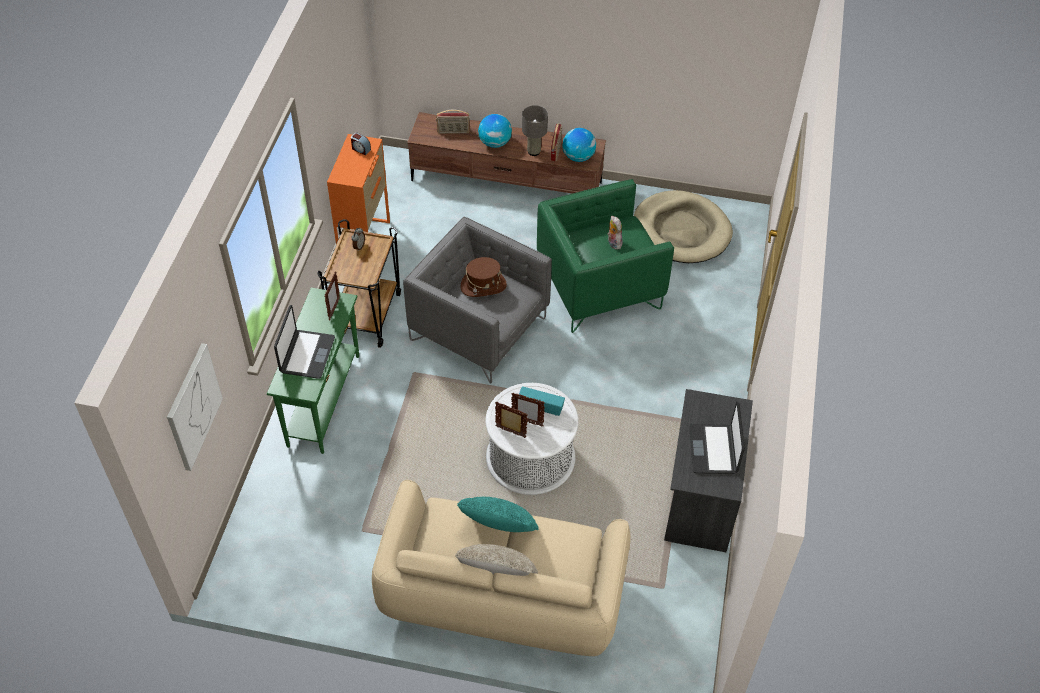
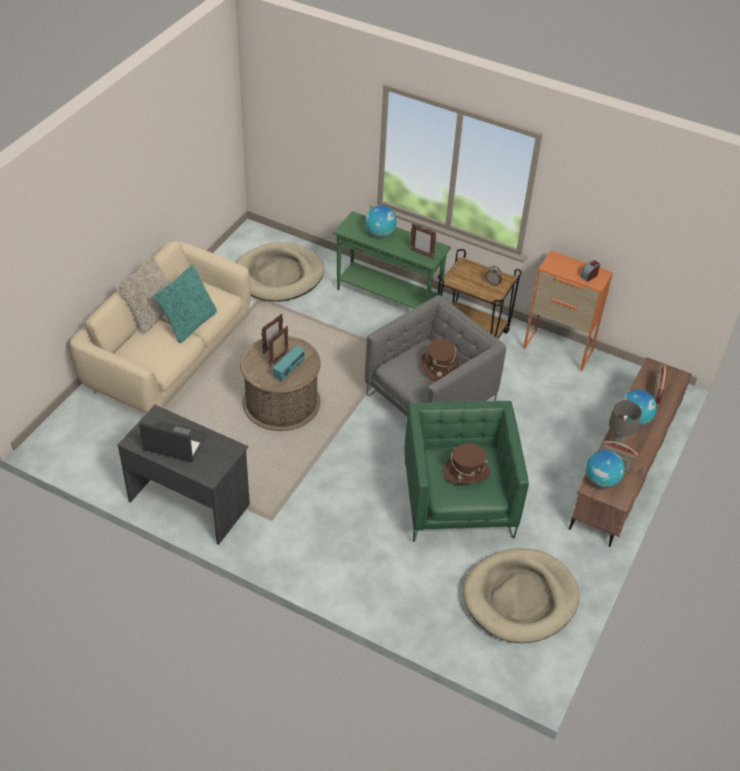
camera: 105 degrees right, 5 degrees down
picture [167,343,223,471] -> none
laptop [274,305,335,379] -> globe [365,205,397,237]
white coffee table [485,383,579,495] -> brown coffee table [240,336,321,431]
plush toy [607,216,623,249] -> brown hat [443,444,490,484]
none -> beige dog bed [236,242,324,302]

